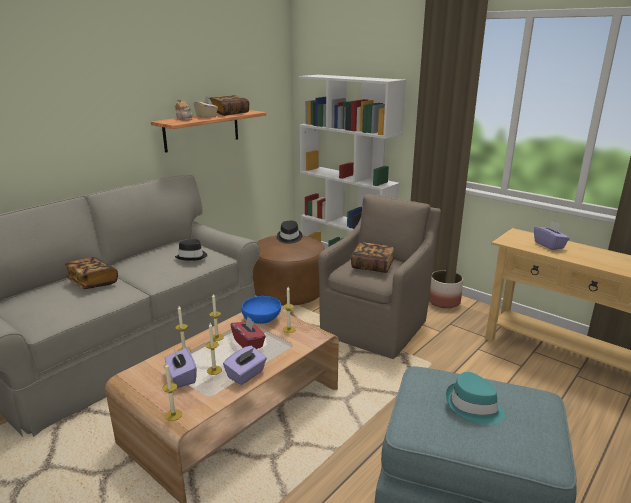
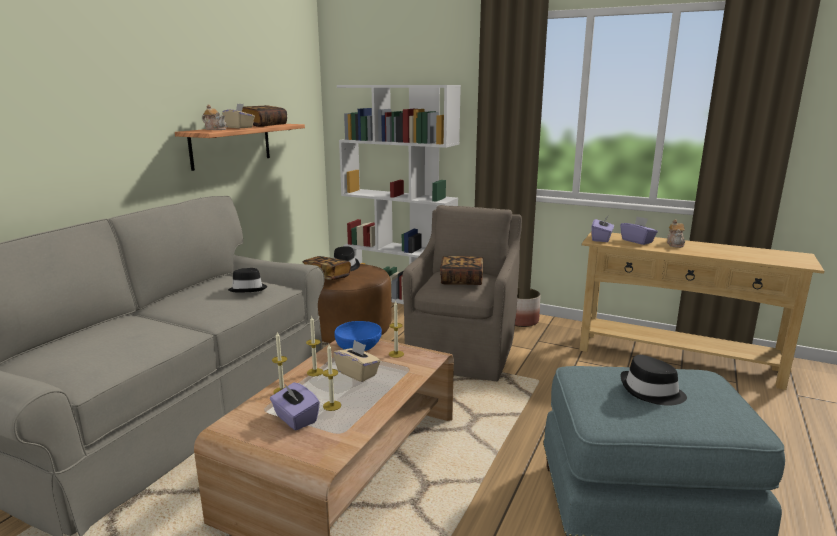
camera: 15 degrees left, 5 degrees down
book [65,257,118,289] -> book moved to [303,256,351,280]
candle [162,362,182,421] -> none
purple tissue box [223,346,267,385] -> purple tissue box moved to [592,216,614,242]
red tissue box [231,317,266,349] -> beige tissue box [333,340,381,382]
turquoise hat [446,372,505,425] -> black hat [620,355,687,406]
none -> teapot [667,219,685,248]

